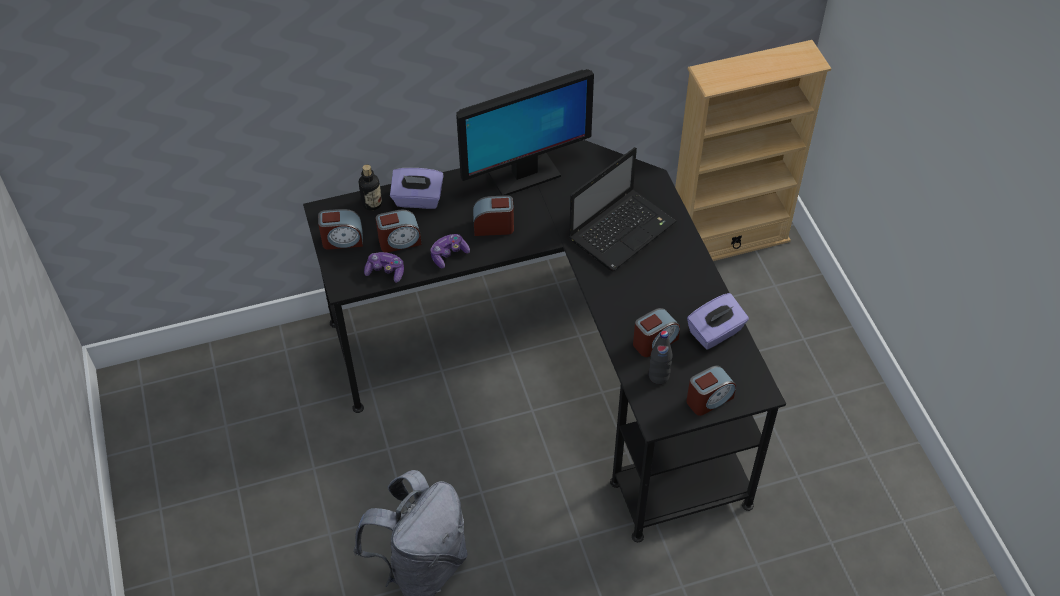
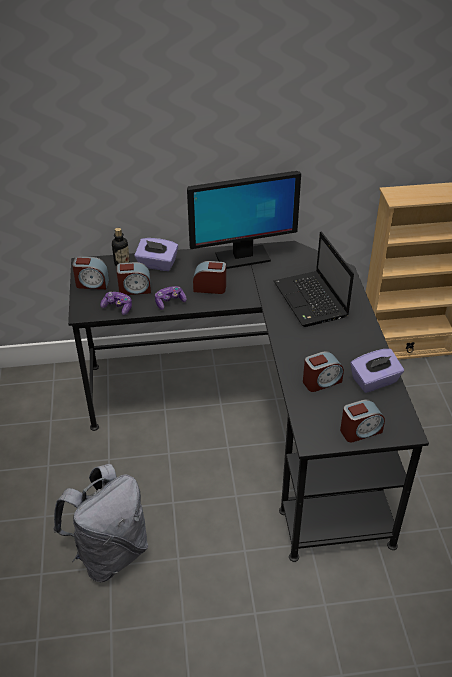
camera: 10 degrees right, 10 degrees down
laptop [569,147,677,271] -> laptop turned 105 degrees clockwise [274,231,354,327]
black bottle [649,331,673,384] -> none

